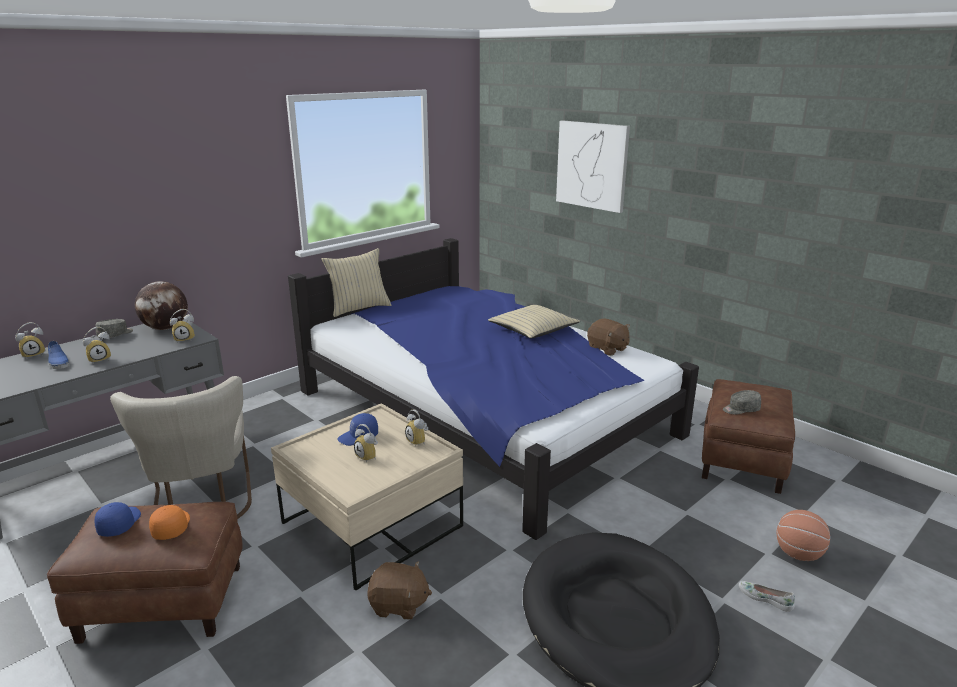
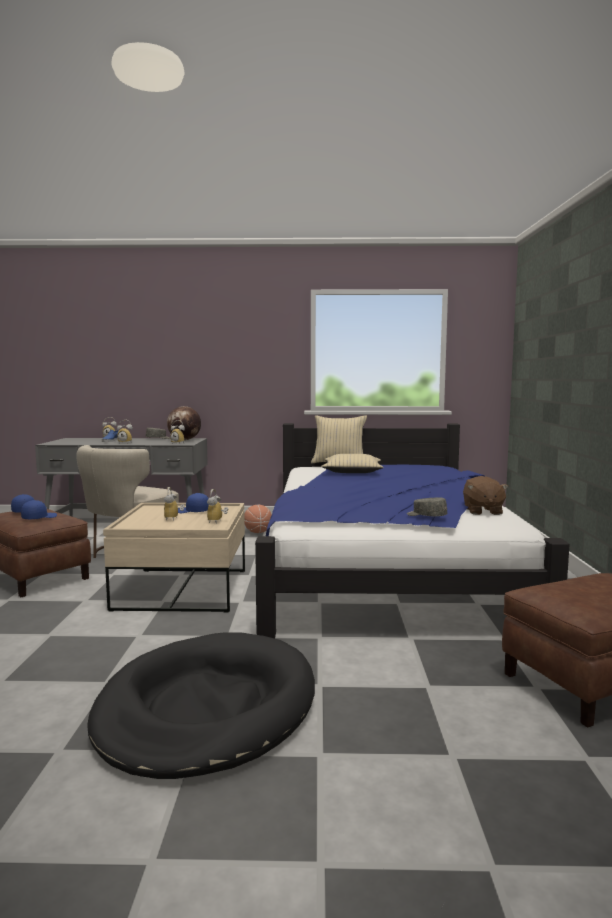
camera: 45 degrees right, 15 degrees down
orange cap [149,505,190,540] -> blue cap [21,500,57,519]
brown plush toy [367,561,432,620] -> none
beige pillow [488,305,580,338] -> beige pillow moved to [321,454,384,473]
picture [556,120,630,213] -> none
grey cap [723,390,761,414] -> grey cap moved to [407,498,447,516]
white shoe [739,581,795,612] -> none
basketball [776,510,830,561] -> basketball moved to [244,505,272,533]

